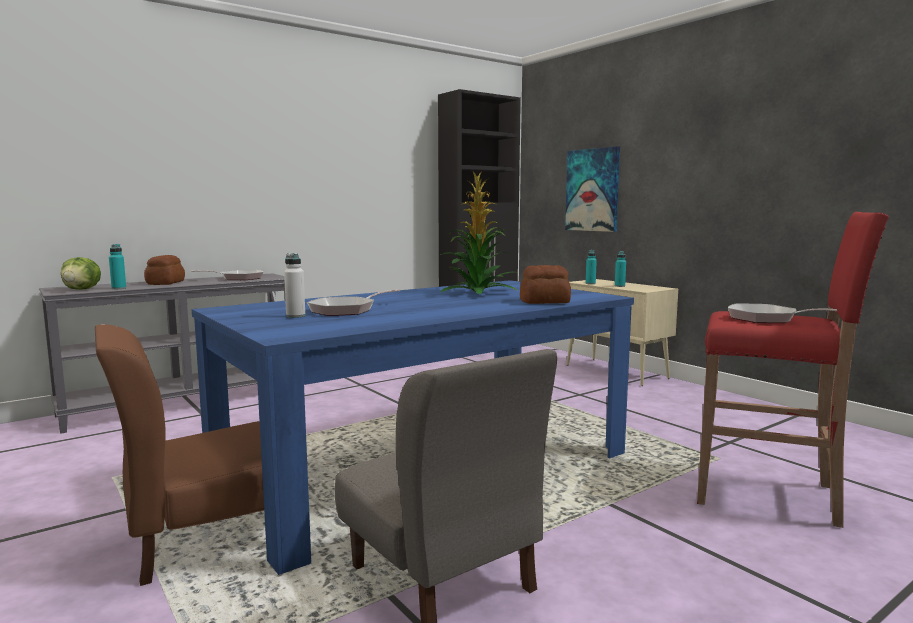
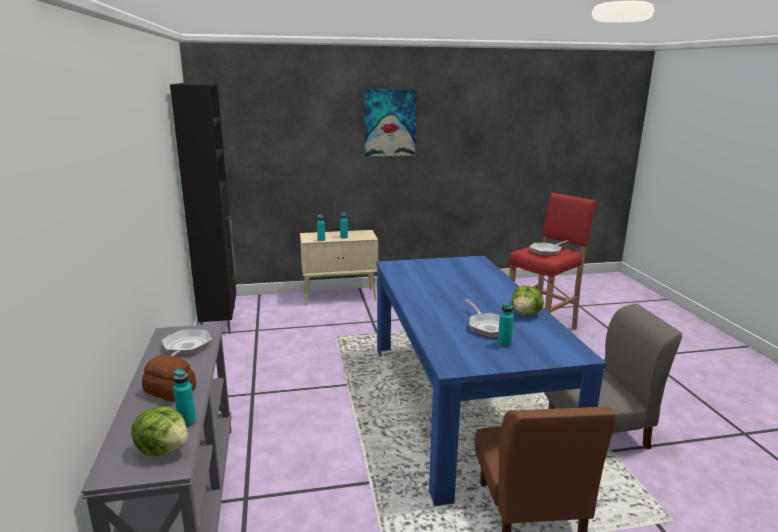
camera: 65 degrees left, 10 degrees up
white bottle [284,253,305,318] -> turquoise bottle [497,302,514,348]
potted plant [441,172,517,294] -> none
bread [520,265,571,304] -> none
picture [565,146,620,232] -> picture moved to [364,89,417,157]
none -> lettuce [512,286,544,315]

